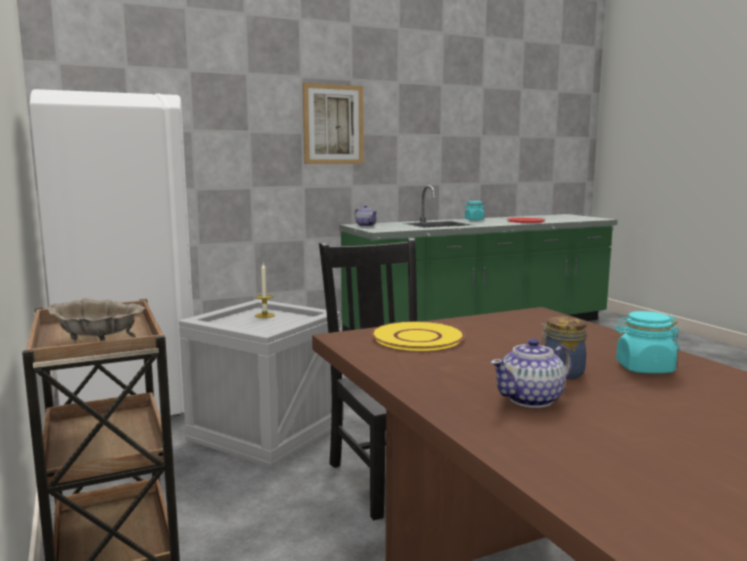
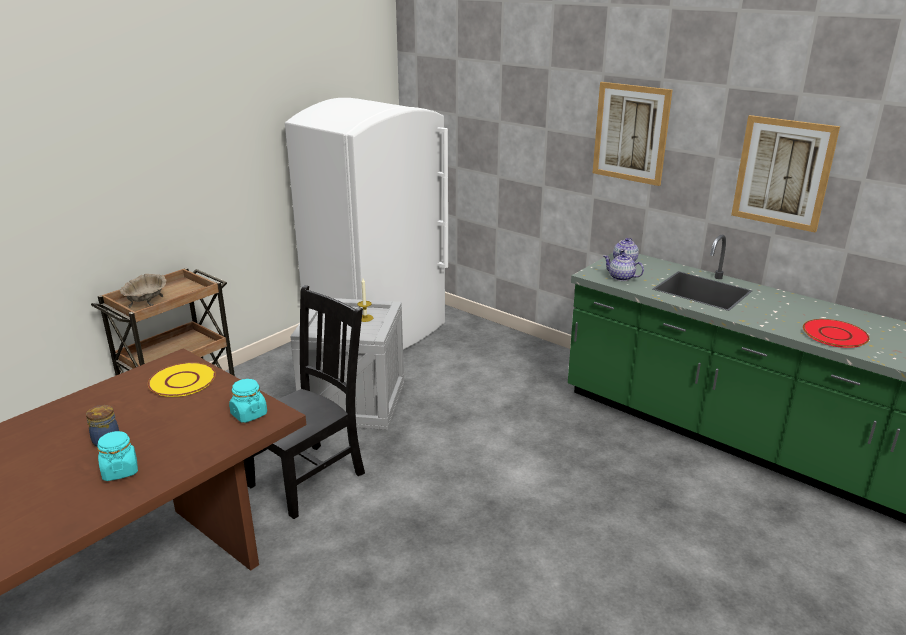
camera: 65 degrees right, 15 degrees up
turquoise jar [464,201,485,221] -> turquoise jar moved to [229,379,267,423]
teapot [490,338,572,408] -> teapot moved to [603,254,644,281]
none -> picture [731,115,840,233]

